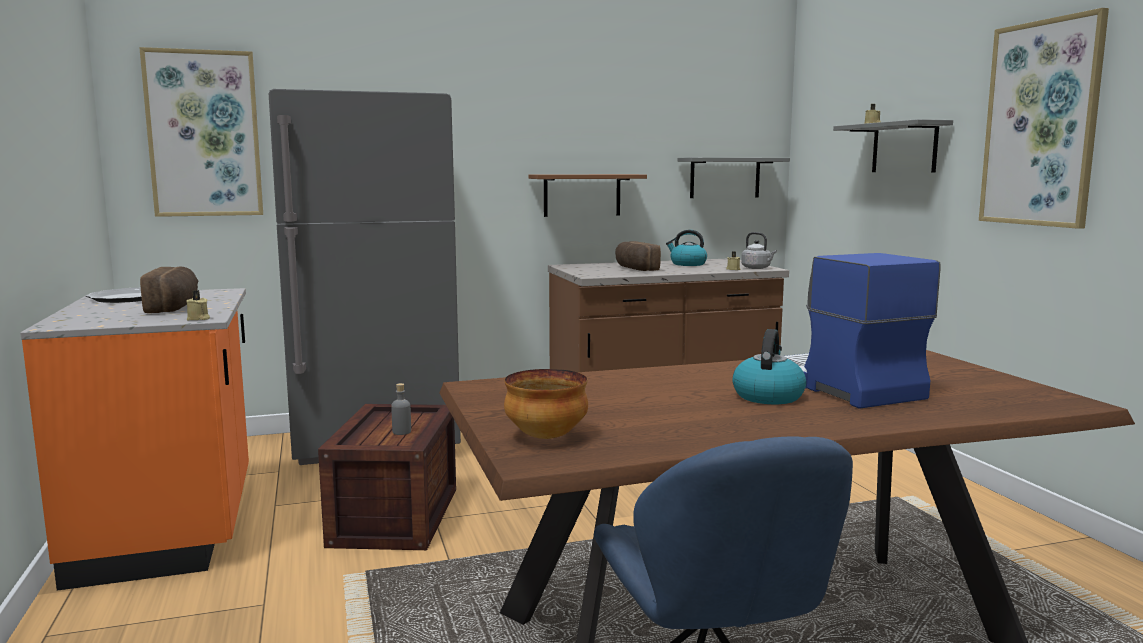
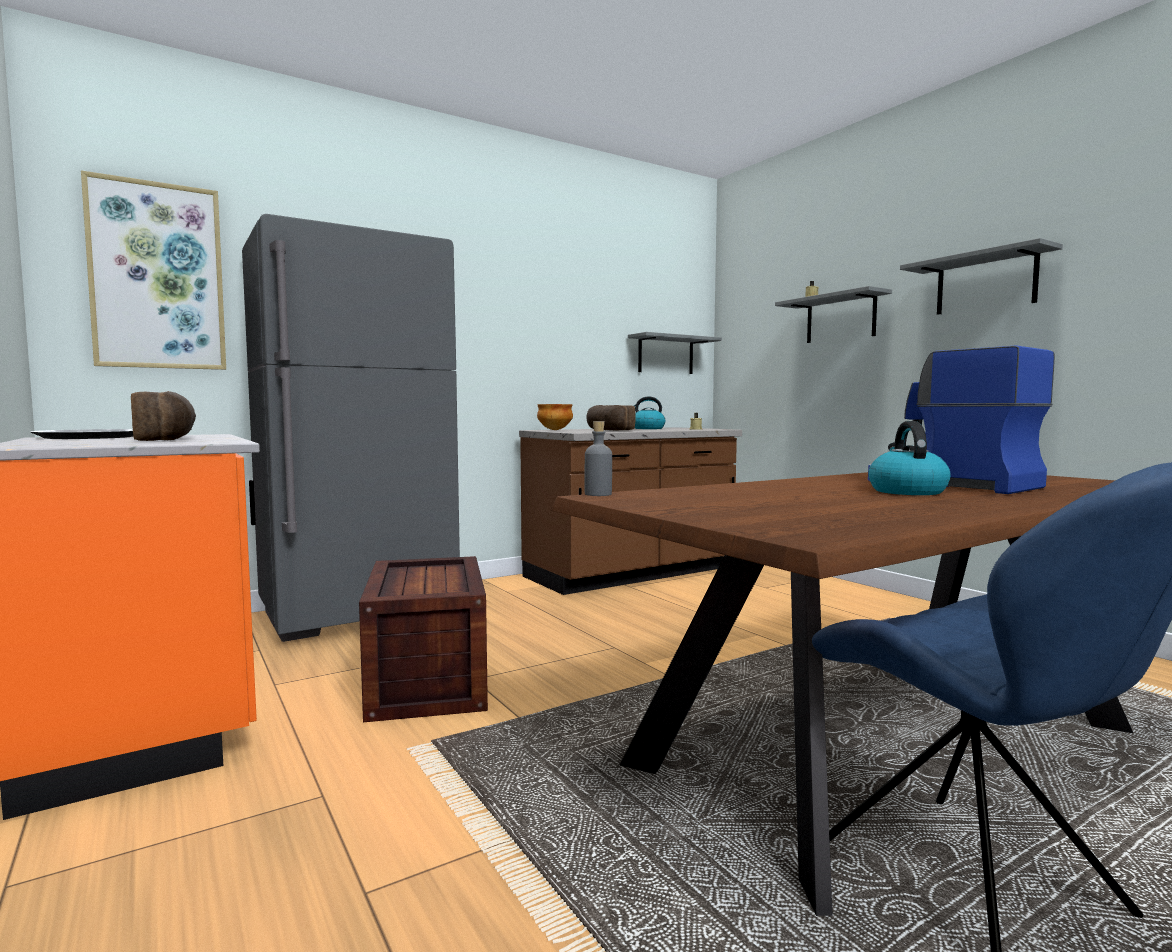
camera: 15 degrees left, 5 degrees down
beige candle [186,290,210,320] -> none
grey bottle [391,383,411,435] -> grey bottle moved to [585,421,612,496]
bowl [504,369,588,439] -> bowl moved to [537,404,573,430]
brown shelf [528,174,647,217] -> none
grey kettle [741,232,777,269] -> none
picture [979,8,1109,229] -> grey shelf [900,238,1063,315]

